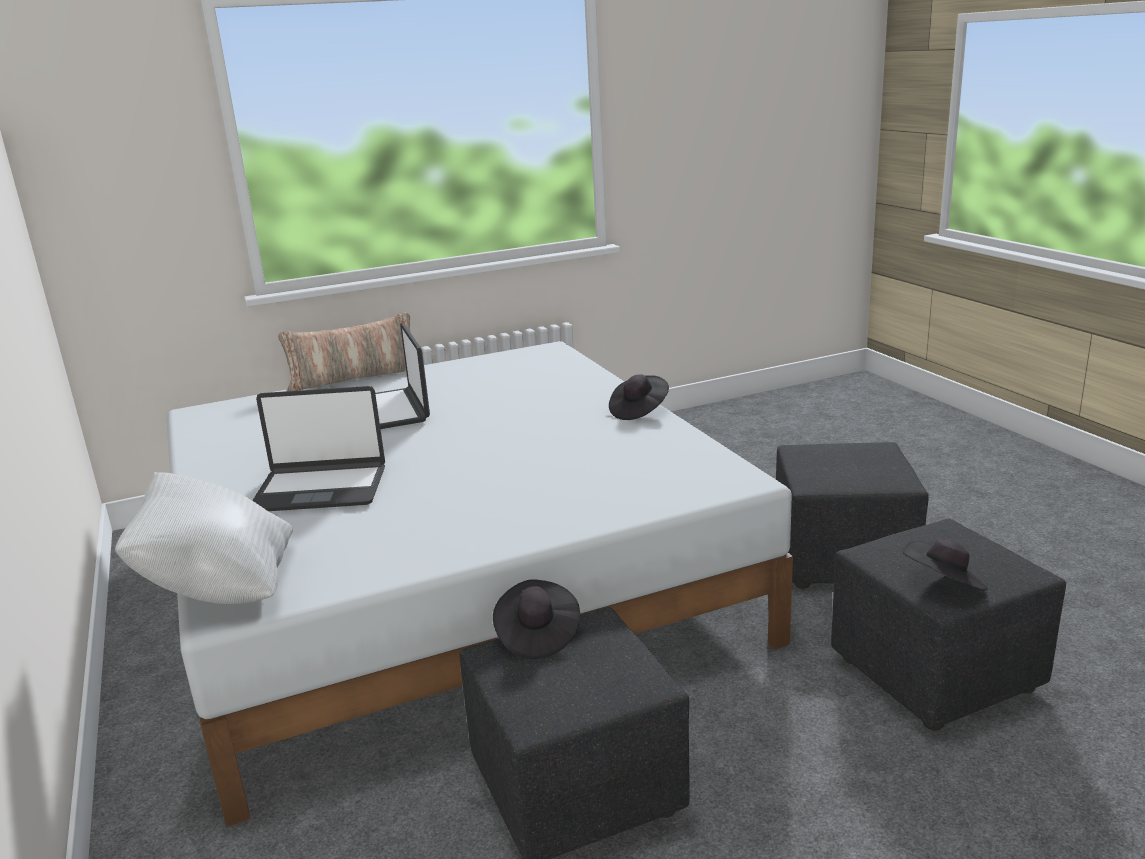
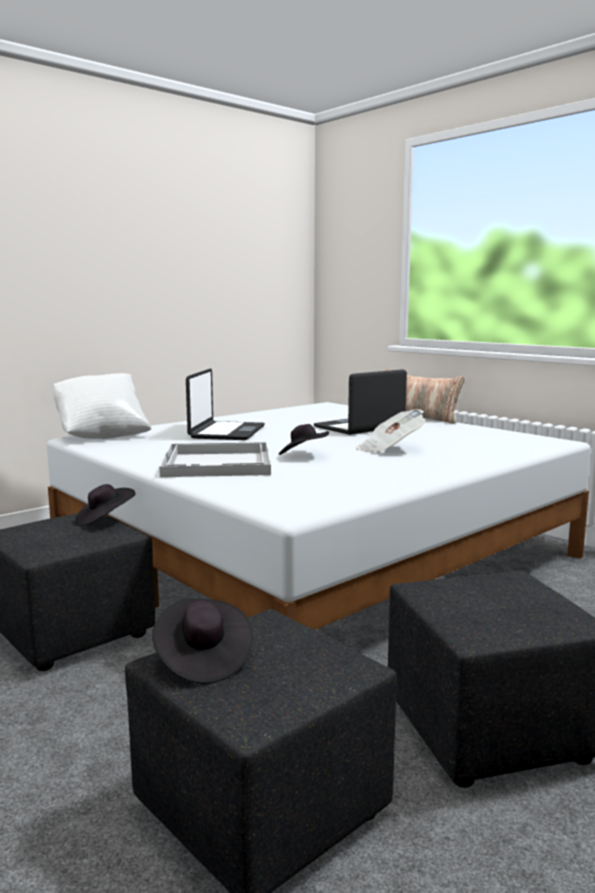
camera: 70 degrees right, 10 degrees down
laptop [252,386,385,511] -> laptop turned 150 degrees counterclockwise [186,368,265,440]
black hat [609,375,669,420] -> black hat moved to [279,424,329,455]
none -> white tray [159,442,271,477]
none -> newspaper [356,409,425,452]

